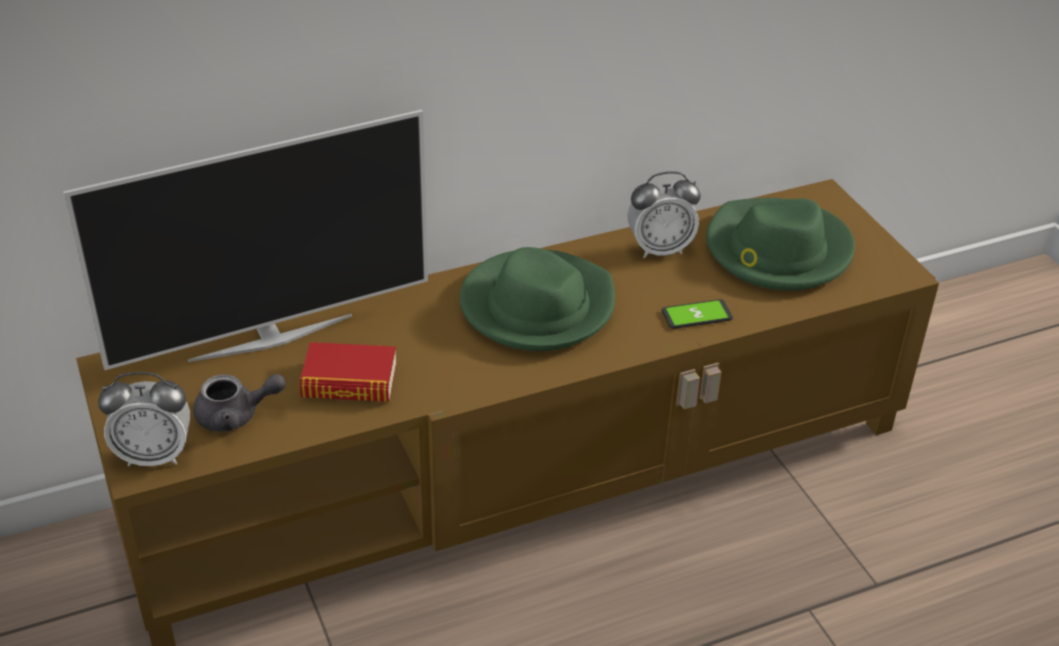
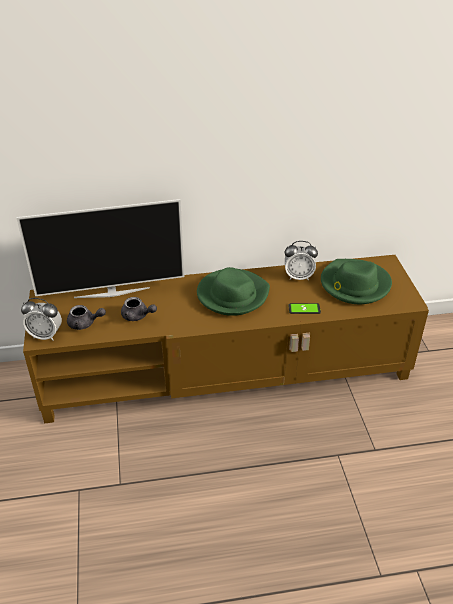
camera: 15 degrees right, 0 degrees up
book [300,342,396,402] -> grey teapot [121,297,157,321]

